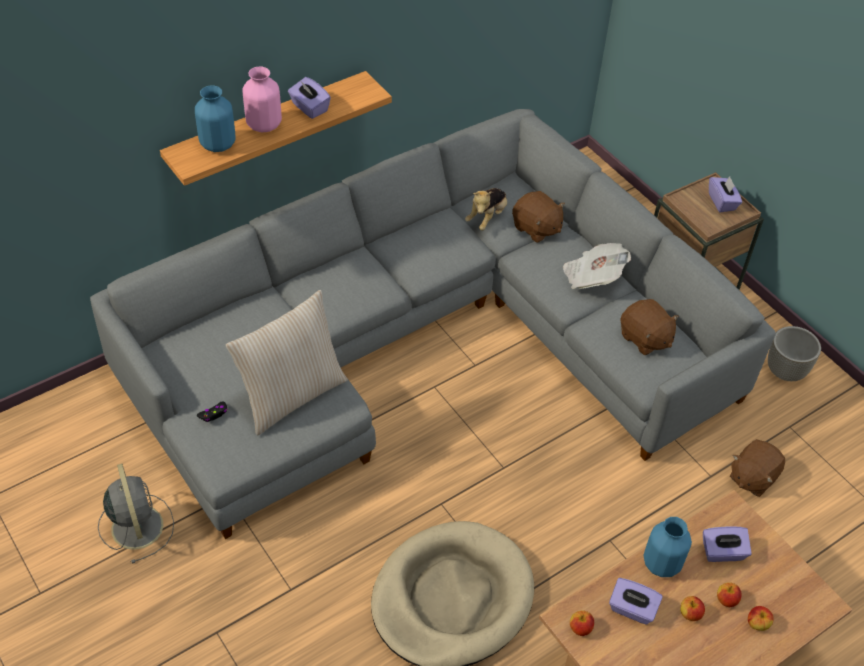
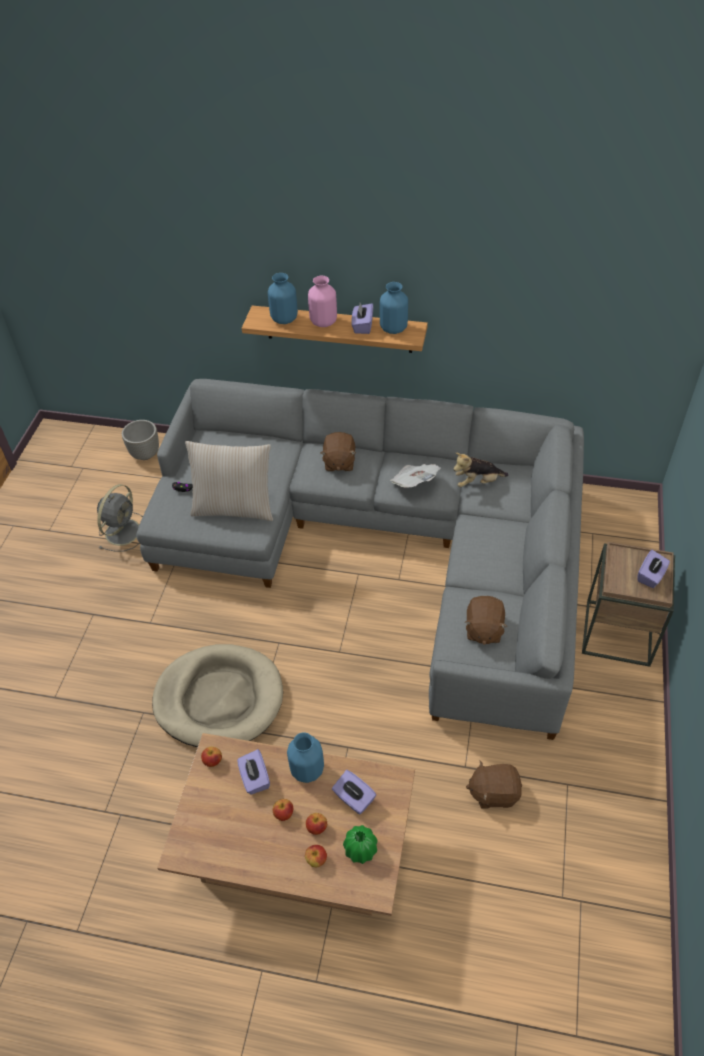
camera: 50 degrees right, 0 degrees up
brown plush toy [512,191,565,243] -> brown plush toy moved to [321,432,356,471]
newspaper [563,243,631,289] -> newspaper moved to [390,464,441,487]
grey planter [768,326,821,381] -> grey planter moved to [122,420,159,460]
none -> green vase [343,825,377,864]
none -> blue vase [380,282,408,334]

